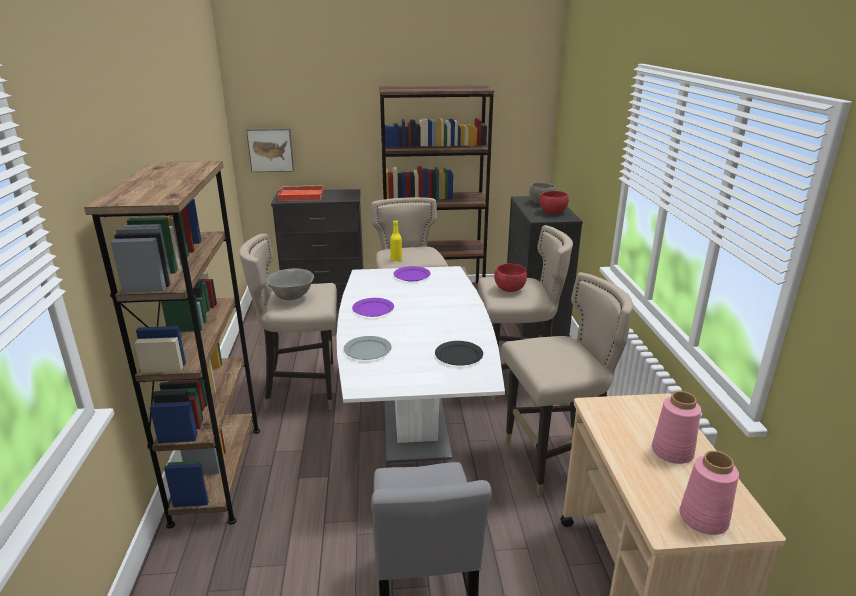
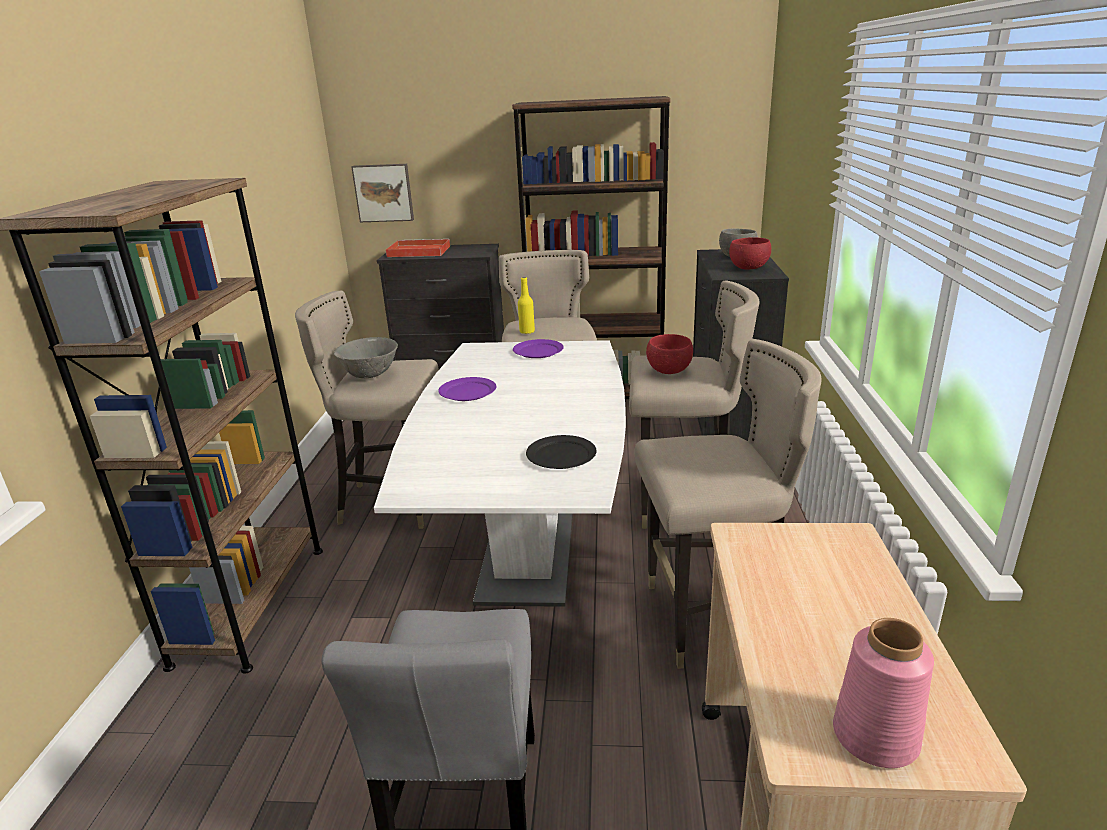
camera: 10 degrees right, 0 degrees up
grey plate [344,336,391,360] -> none
pink vase [652,391,701,464] -> none

